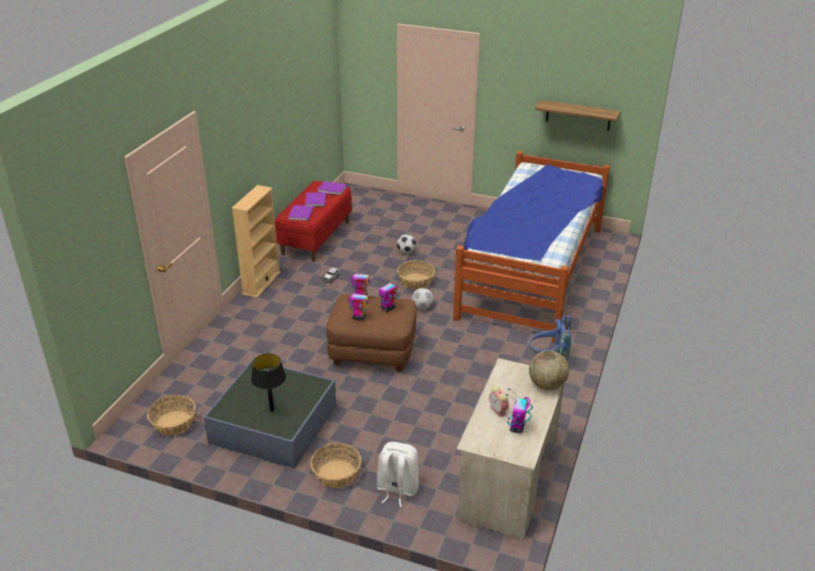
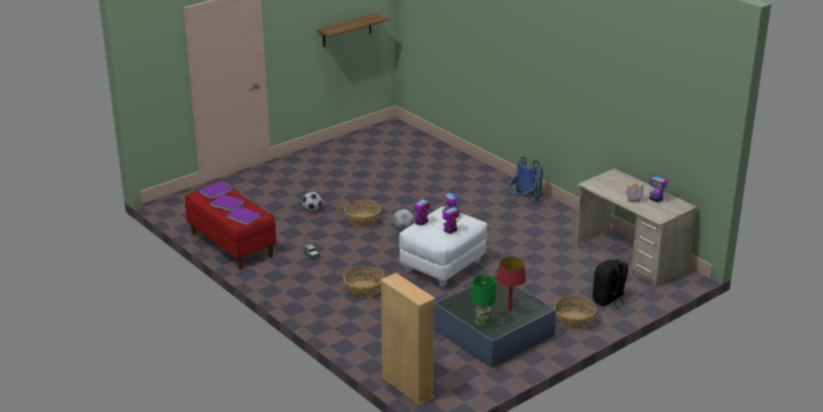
camera: 60 degrees left, 5 degrees down
basket [147,395,196,436] -> basket moved to [343,266,384,297]
beige bookcase [232,185,281,298] -> beige bookcase moved to [380,273,436,405]
black table lamp [251,354,286,411] -> red table lamp [496,257,526,311]
brown ottoman [326,294,417,372] -> white ottoman [399,207,487,287]
white backpack [377,442,419,507] -> black backpack [593,259,629,310]
bed [453,151,610,342] -> none
globe [529,350,569,390] -> none
none -> green table lamp [472,275,496,327]

